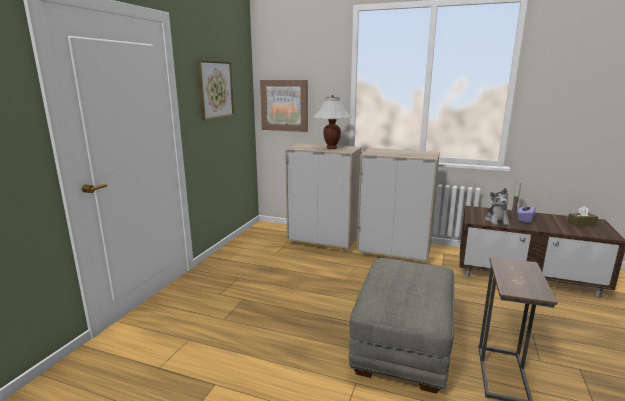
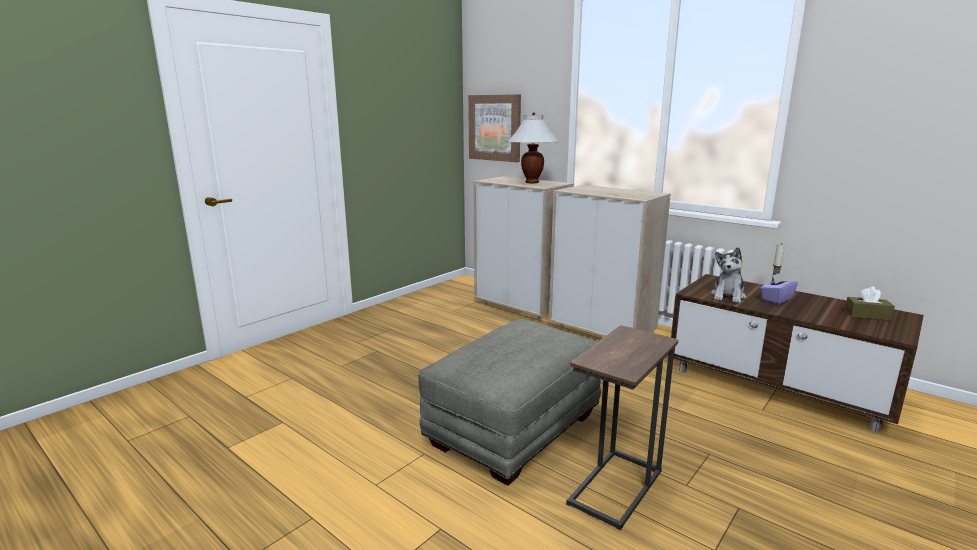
camera: 20 degrees right, 0 degrees up
picture [197,60,234,120] -> none

